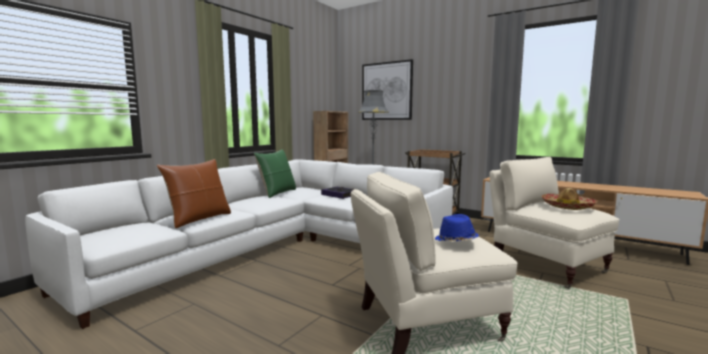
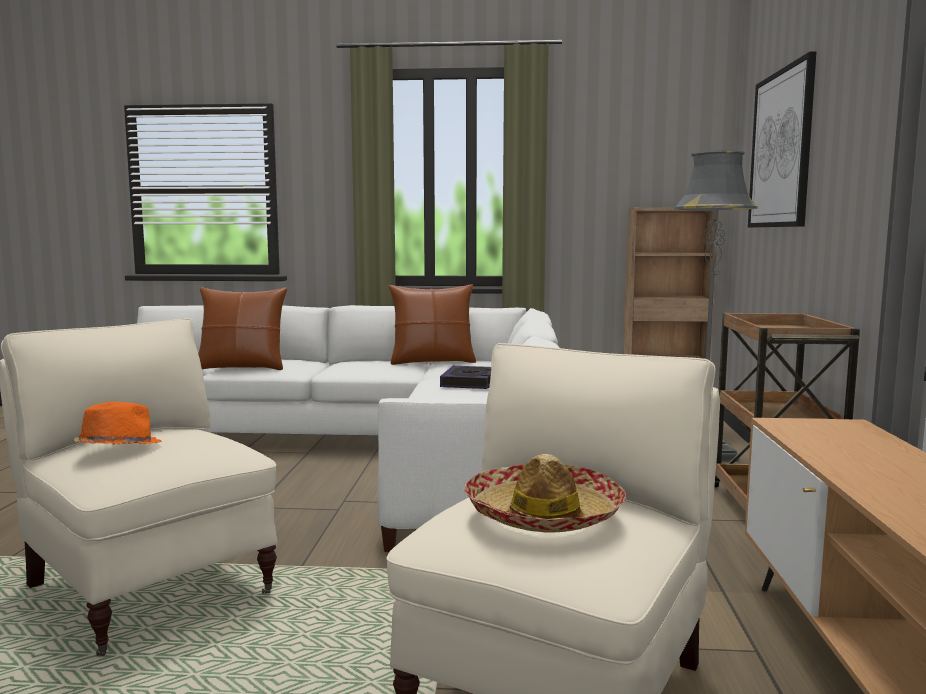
camera: 60 degrees right, 0 degrees up
green pillow [254,149,296,198] -> brown pillow [388,284,476,365]
blue hat [435,214,478,241] -> orange hat [74,402,162,445]

